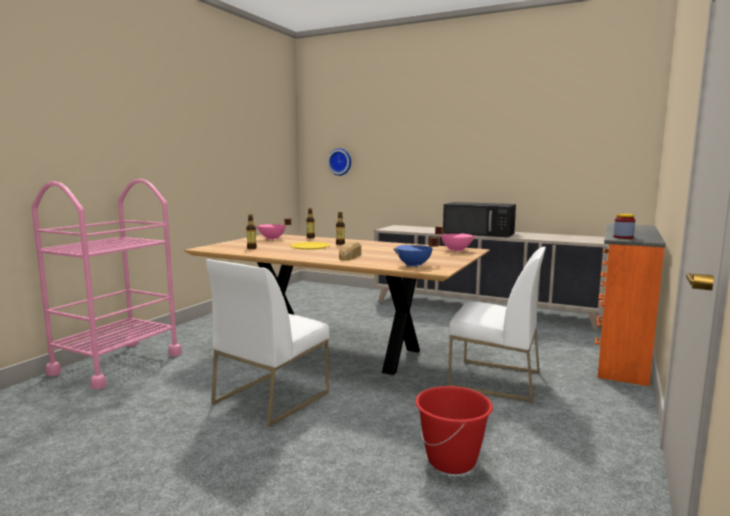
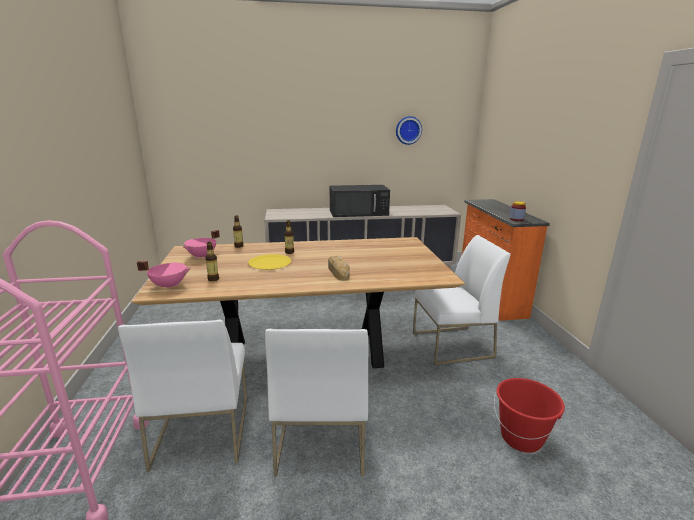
camera: 35 degrees left, 10 degrees up
wall clock [328,148,351,176] -> wall clock moved to [396,116,422,145]
blue cooking pot [393,237,439,267] -> none
pink cooking pot [435,226,476,252] -> pink cooking pot moved to [137,261,191,290]
none -> white chair [118,320,247,472]

